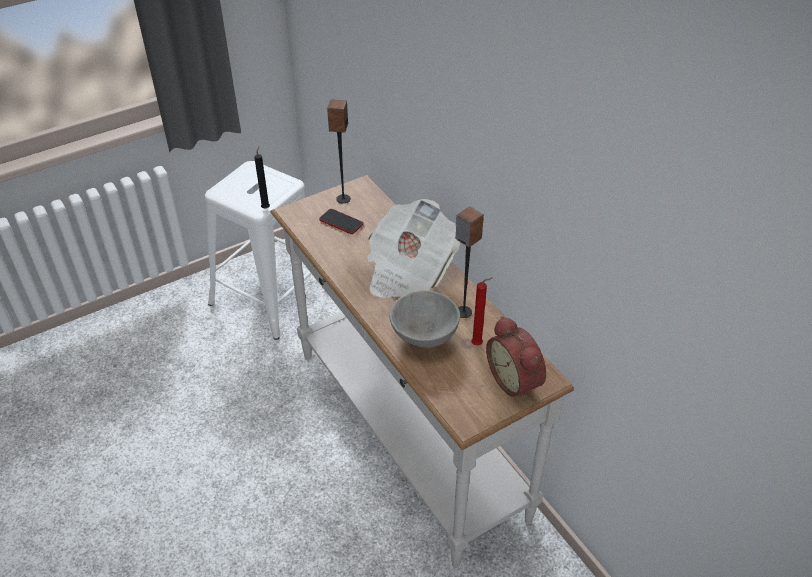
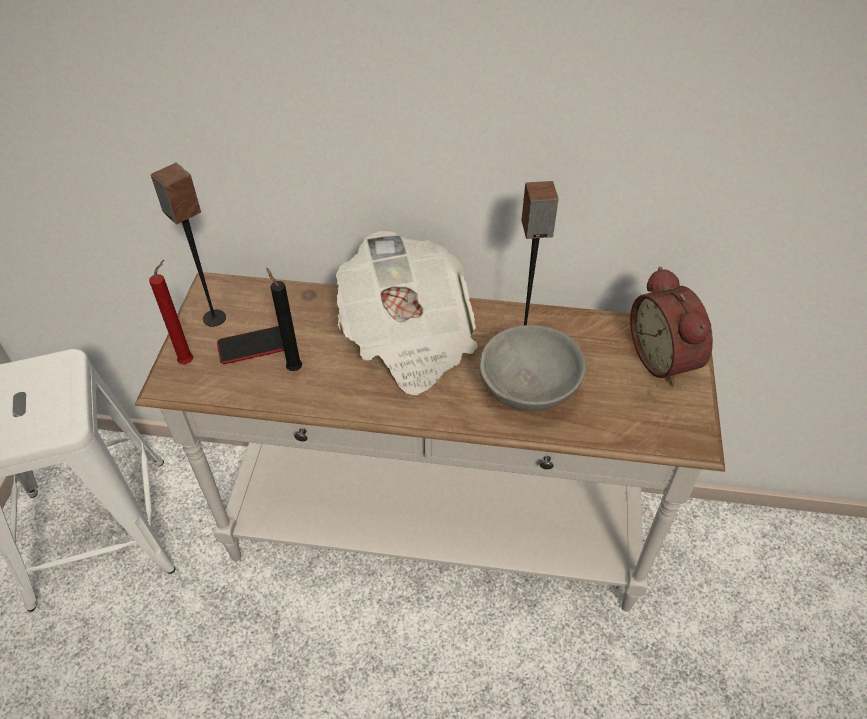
camera: 50 degrees left, 5 degrees up
black candle [254,146,270,209] -> black candle moved to [266,267,302,371]
red candle [471,277,493,345] -> red candle moved to [149,260,193,364]
alarm clock [486,316,546,401] -> alarm clock turned 60 degrees clockwise [630,267,713,386]

